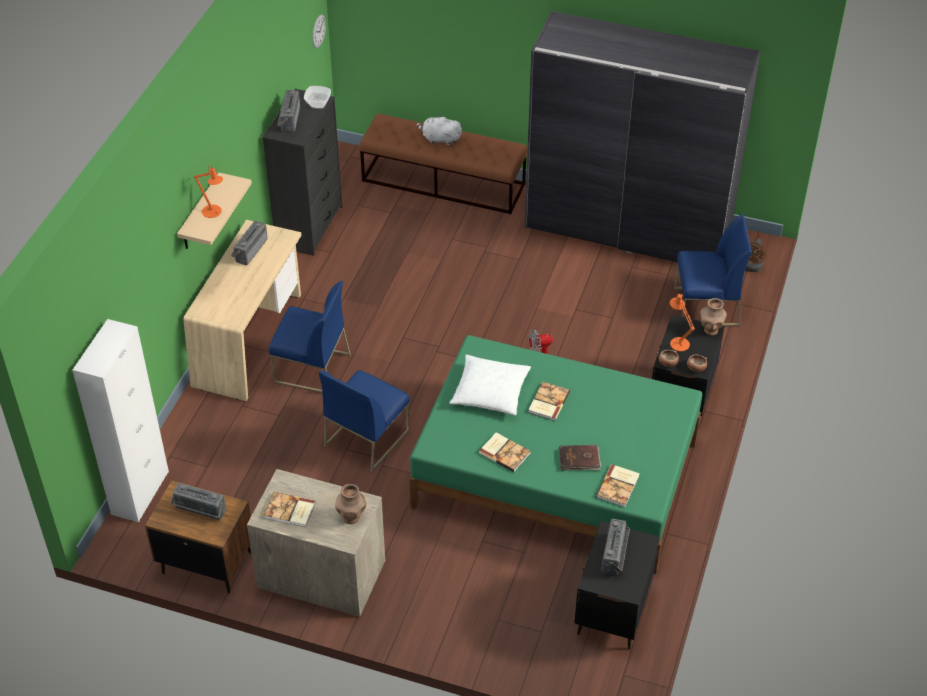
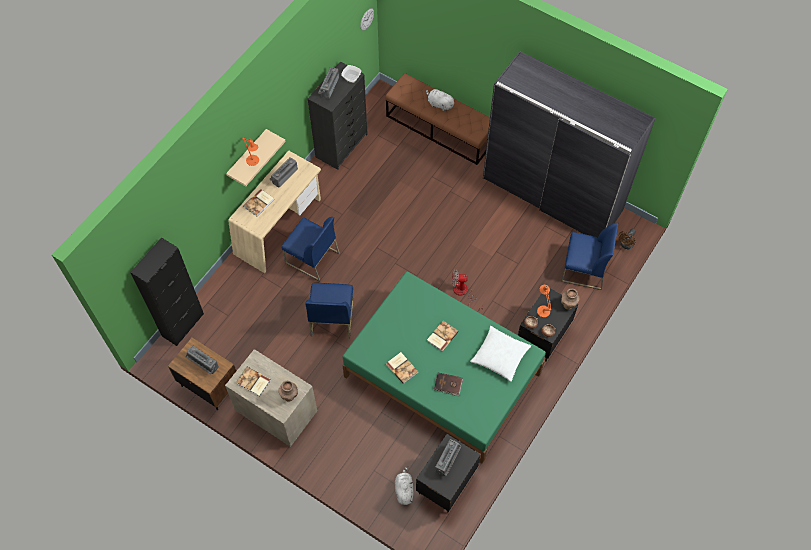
camera: 15 degrees right, 15 degrees up
white cabinet [72,319,169,522] -> black cabinet [130,237,204,346]
blue chair [319,370,410,472] -> blue chair turned 45 degrees counterclockwise [305,283,353,339]
white pillow [450,355,531,416] -> white pillow moved to [470,326,531,382]
book [596,464,640,507] -> book moved to [243,189,274,216]
none -> white plush toy [395,466,413,505]

